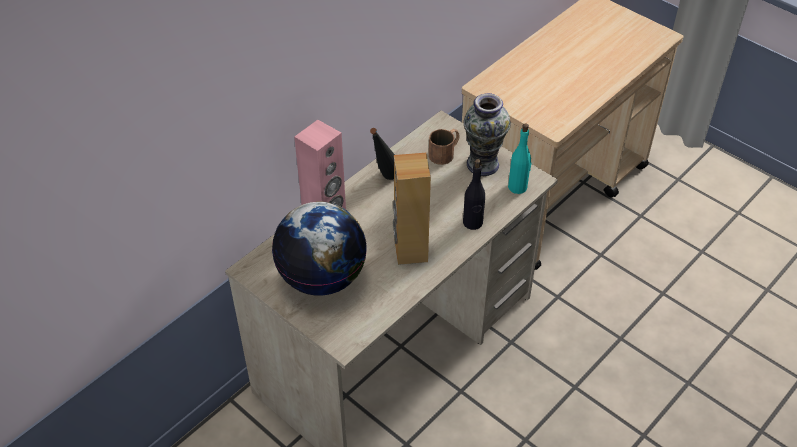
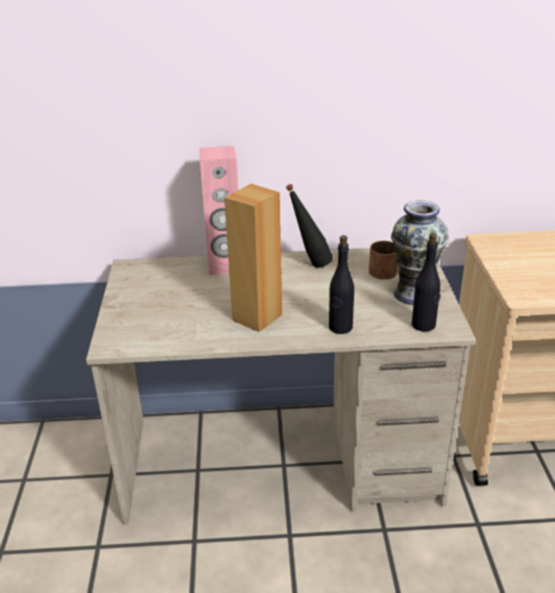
camera: 45 degrees right, 15 degrees down
globe [272,202,367,295] -> none
turquoise bottle [508,123,532,194] -> black bottle [412,233,440,332]

